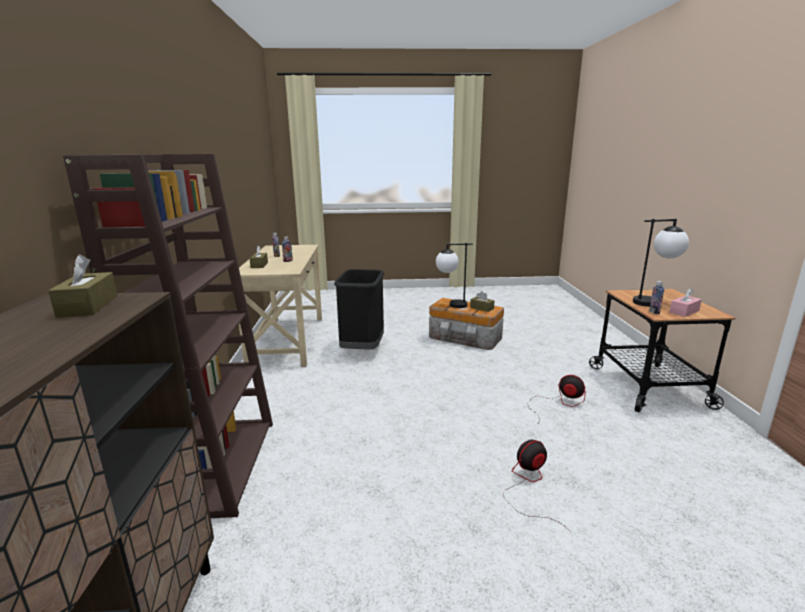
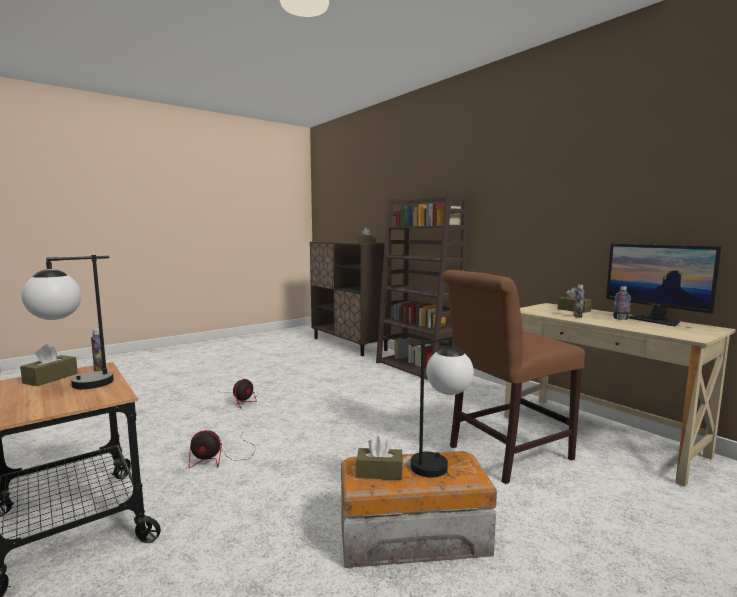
camera: 145 degrees right, 10 degrees down
black trash can [334,269,384,350] -> brown chair [442,270,585,484]
pink tissue box [669,288,702,317] -> brown tissue box [20,344,78,386]
none -> monitor [606,244,722,326]

